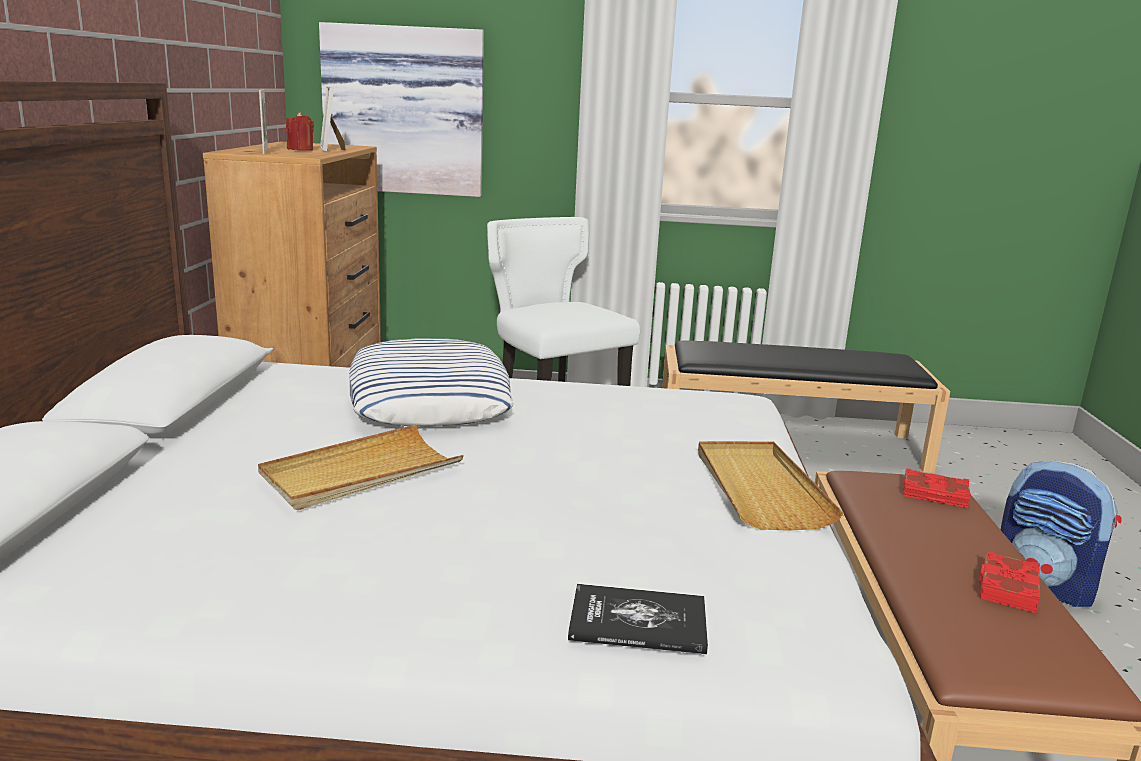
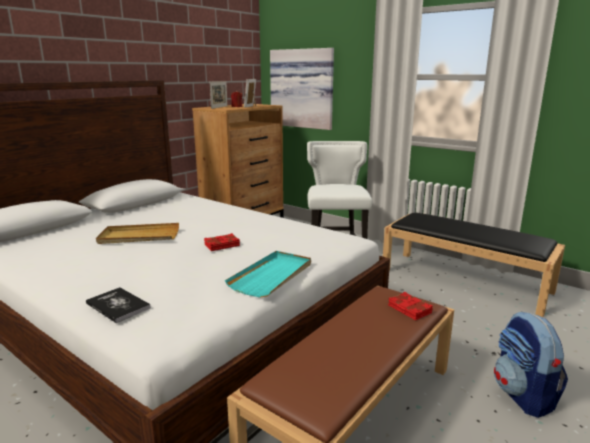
camera: 35 degrees right, 0 degrees up
pillow [349,339,514,426] -> none
beige tray [698,441,844,531] -> turquoise tray [225,251,311,298]
red book [979,551,1040,613] -> red book moved to [204,233,240,251]

